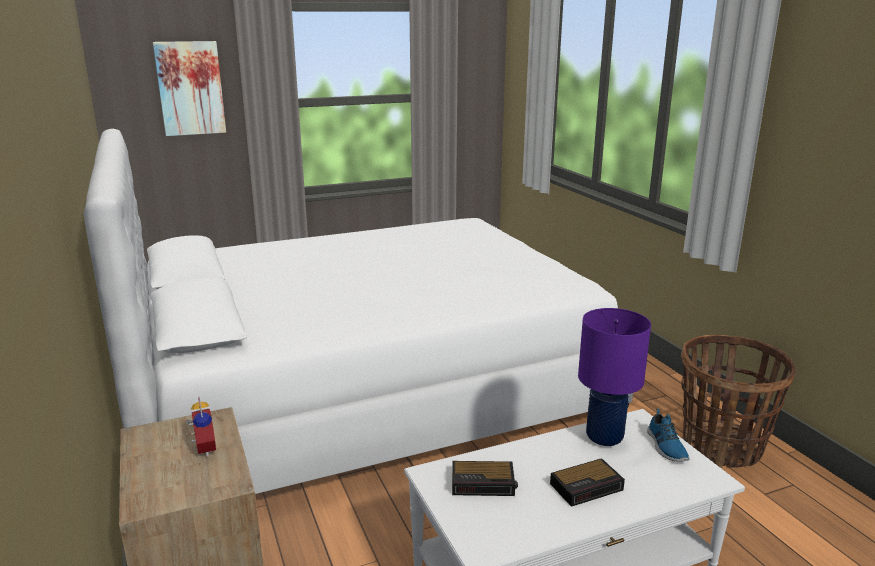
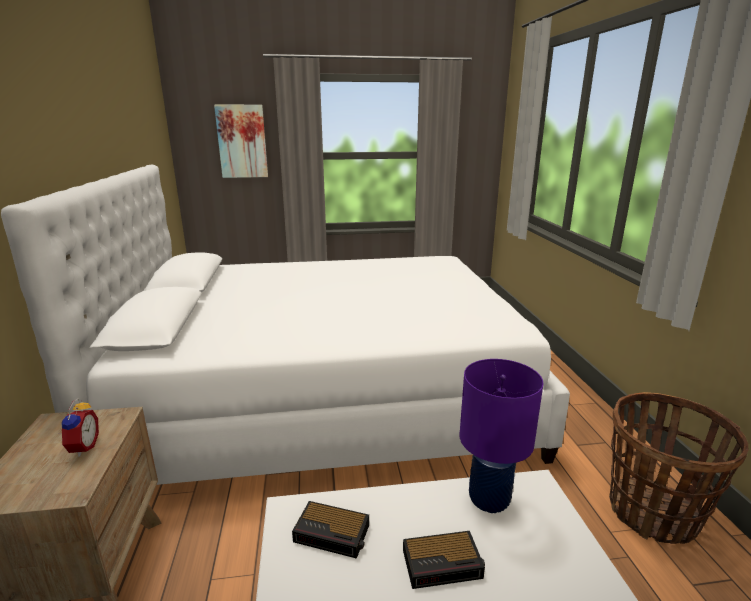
camera: 15 degrees right, 0 degrees up
shoe [647,409,689,462] -> none

